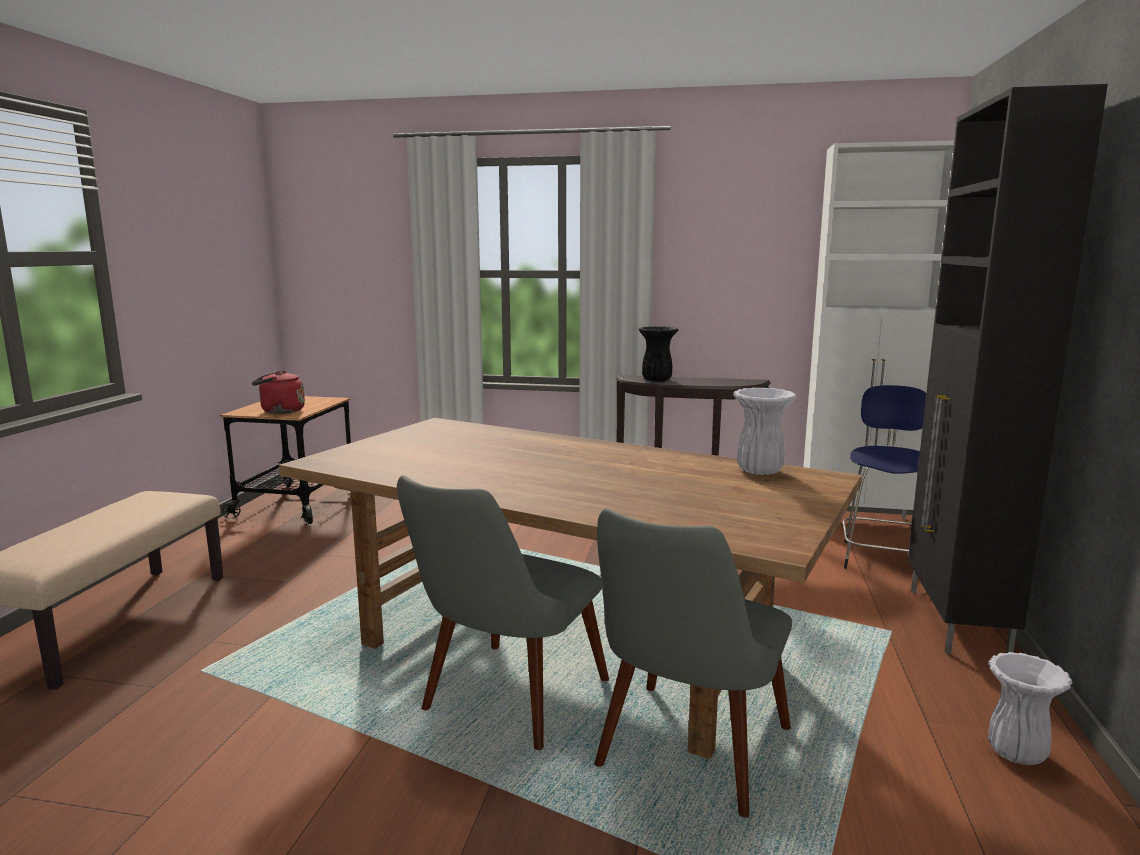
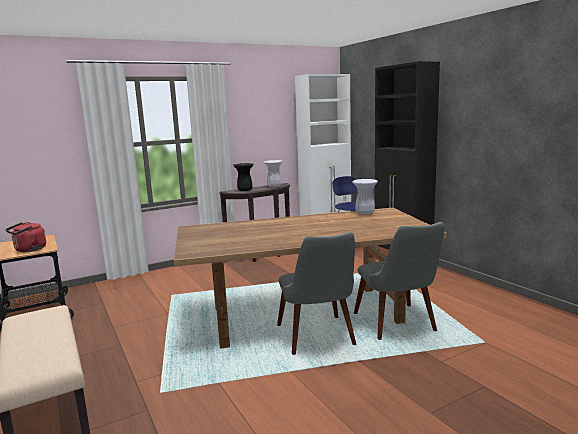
camera: 40 degrees left, 0 degrees up
white vase [988,652,1072,765] -> white vase moved to [264,160,283,187]

